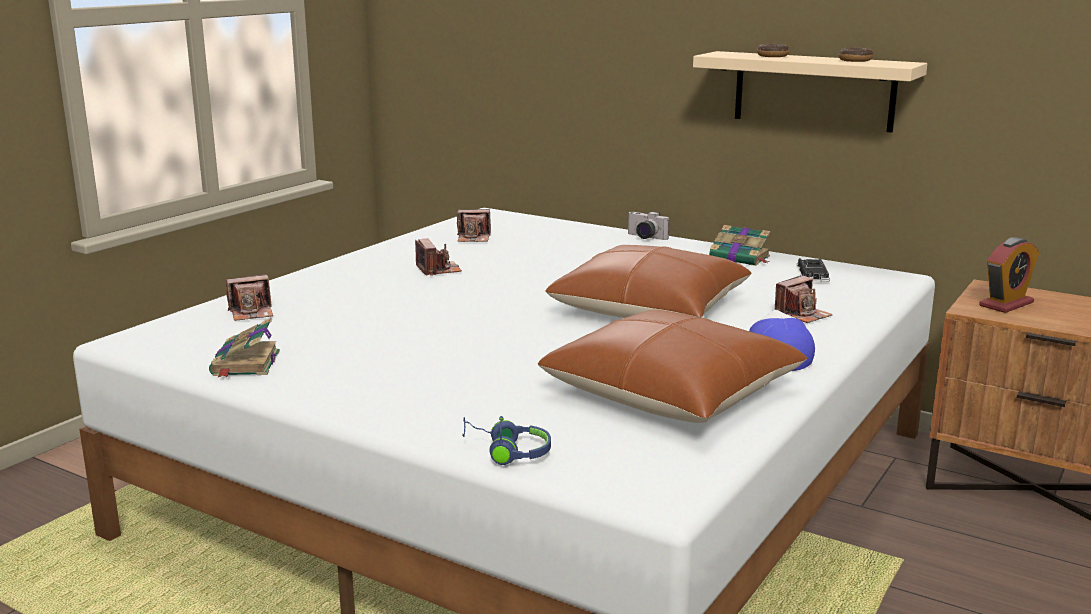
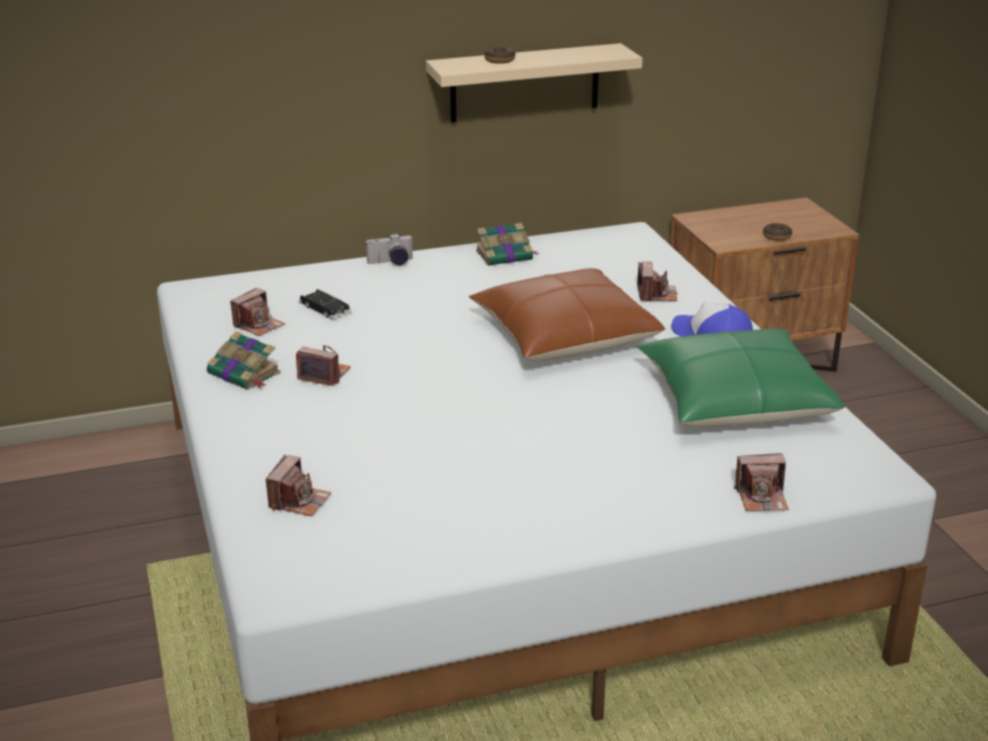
camera: 50 degrees left, 10 degrees up
book [209,318,280,377] -> book moved to [207,331,281,390]
blue headphones [462,416,551,465] -> camera [734,453,789,511]
brown pillow [538,309,807,423] -> green pillow [637,329,845,427]
black toy car [797,258,830,282] -> black toy car moved to [299,289,351,319]
donut [839,48,873,62] -> donut moved to [763,223,792,241]
alarm clock [979,237,1039,313] -> none

